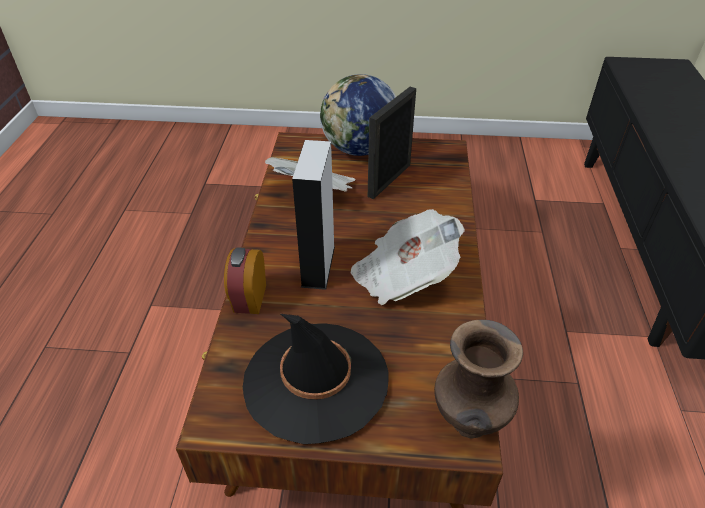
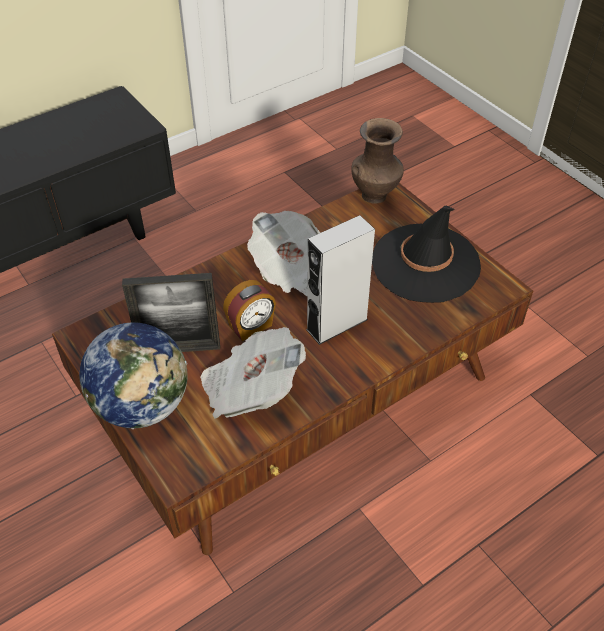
camera: 130 degrees left, 5 degrees up
alarm clock [224,247,266,314] -> alarm clock moved to [223,280,276,341]

